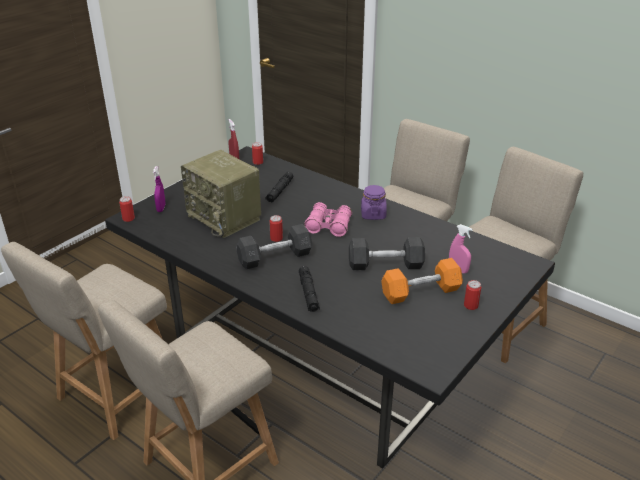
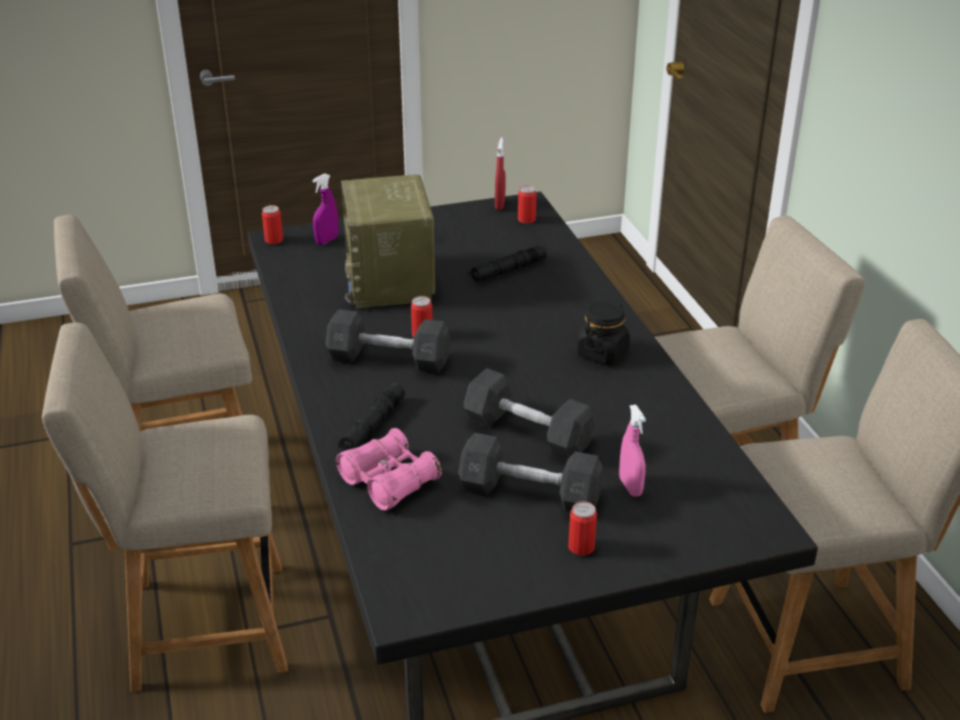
camera: 35 degrees right, 0 degrees up
pink binoculars [304,202,352,237] -> pink binoculars moved to [336,428,442,511]
purple jar [361,185,387,220] -> black jar [576,301,630,365]
orange dumbbell [381,258,463,304] -> grey dumbbell [458,433,603,512]

